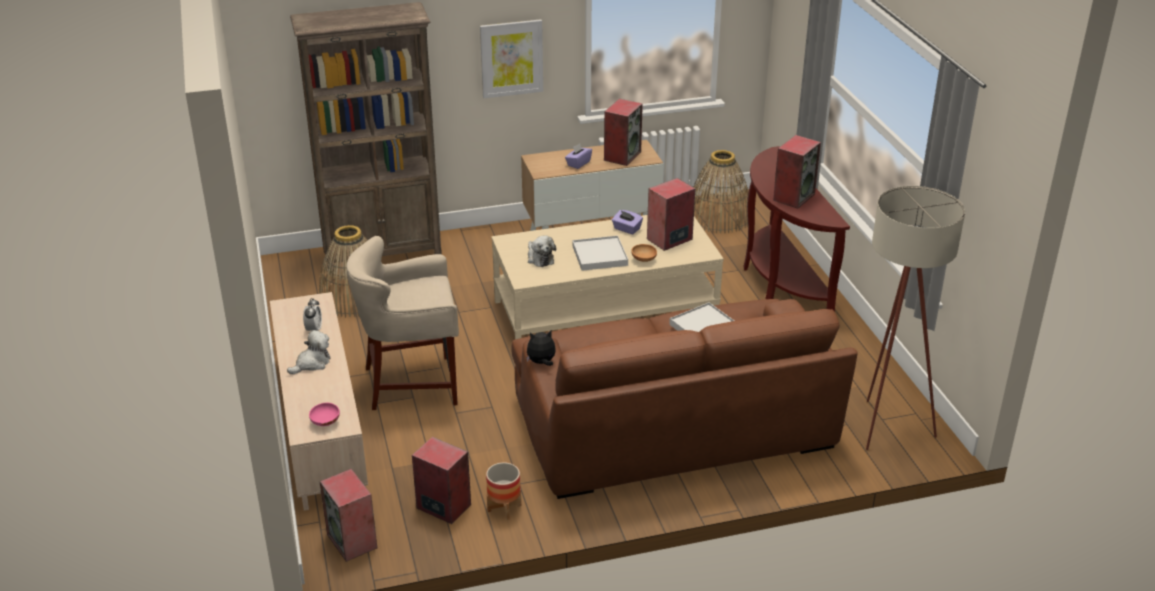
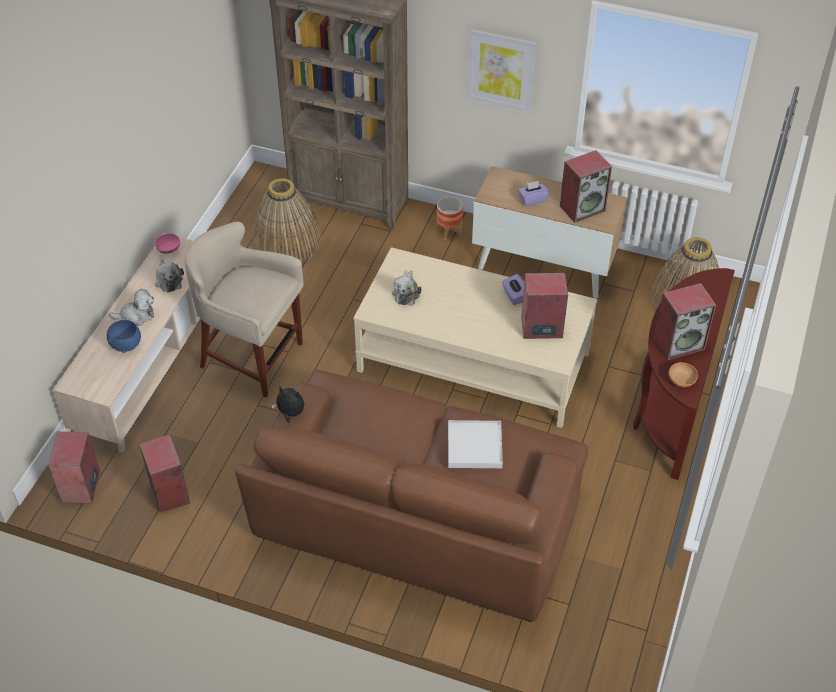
camera: 35 degrees right, 15 degrees up
alarm clock [303,298,322,331] -> plush toy [155,259,184,292]
pink bowl [309,403,340,426] -> pink bowl moved to [155,233,180,254]
planter [486,462,521,520] -> planter moved to [437,197,463,240]
white tray [572,236,628,271] -> none
brown bowl [631,244,657,262] -> brown bowl moved to [669,362,698,387]
beige floor lamp [866,186,965,450] -> none
none -> blue bowl [107,320,141,353]

